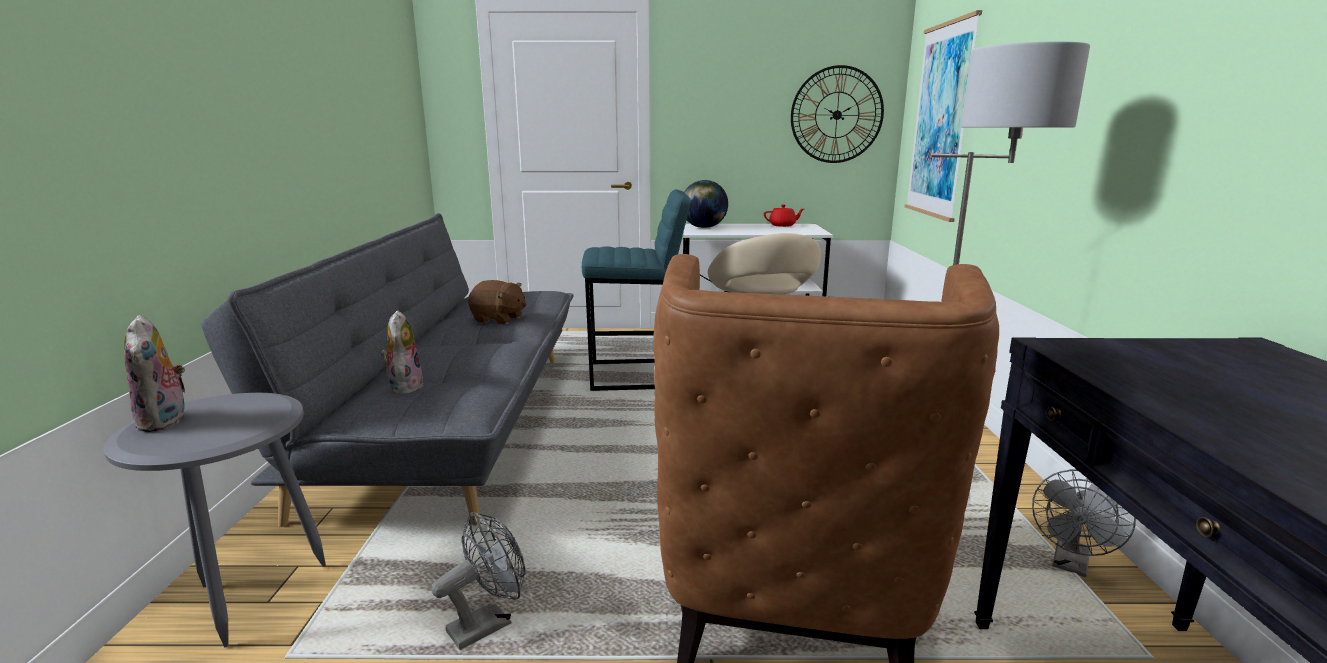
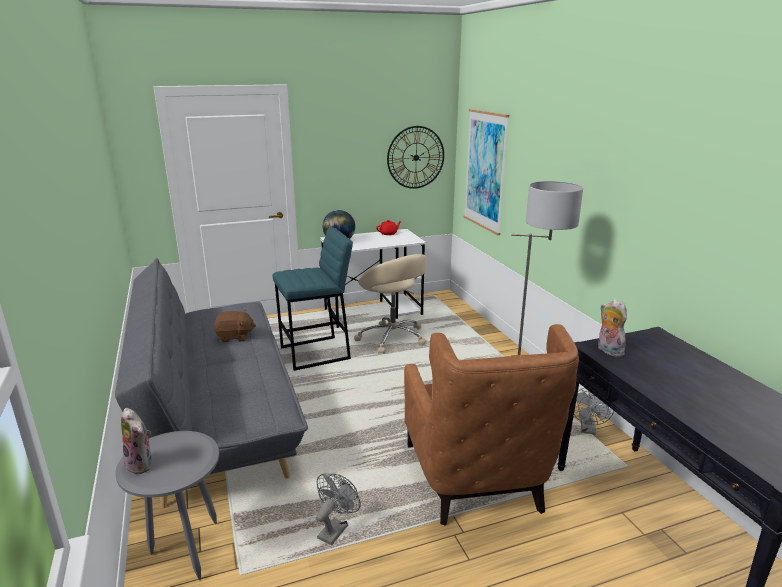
camera: 20 degrees left, 5 degrees up
plush toy [381,310,424,394] -> plush toy moved to [598,299,627,357]

